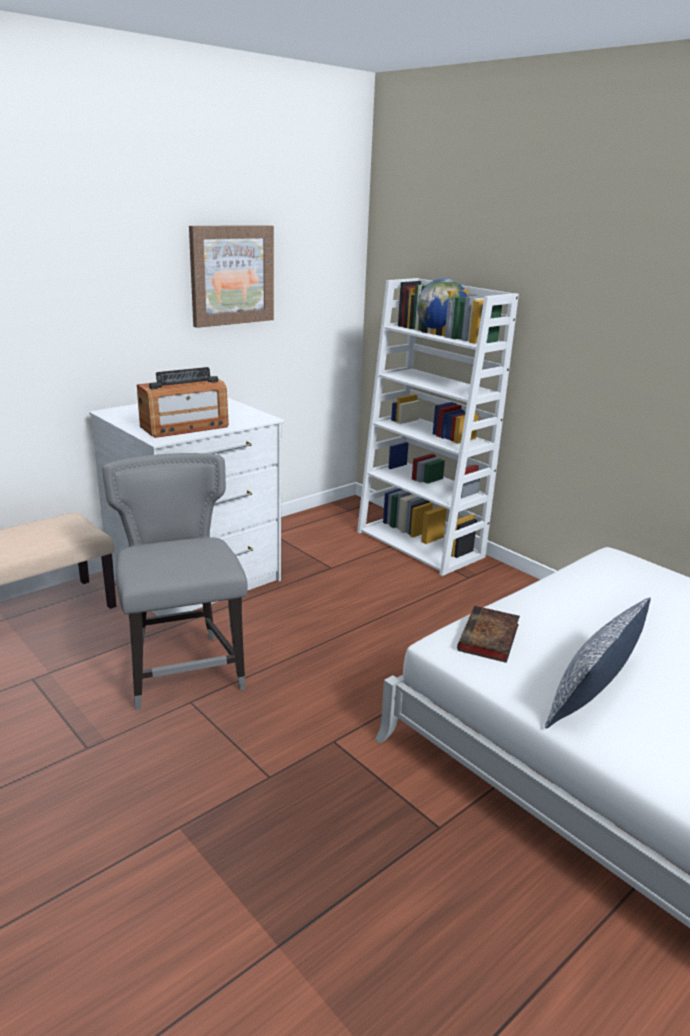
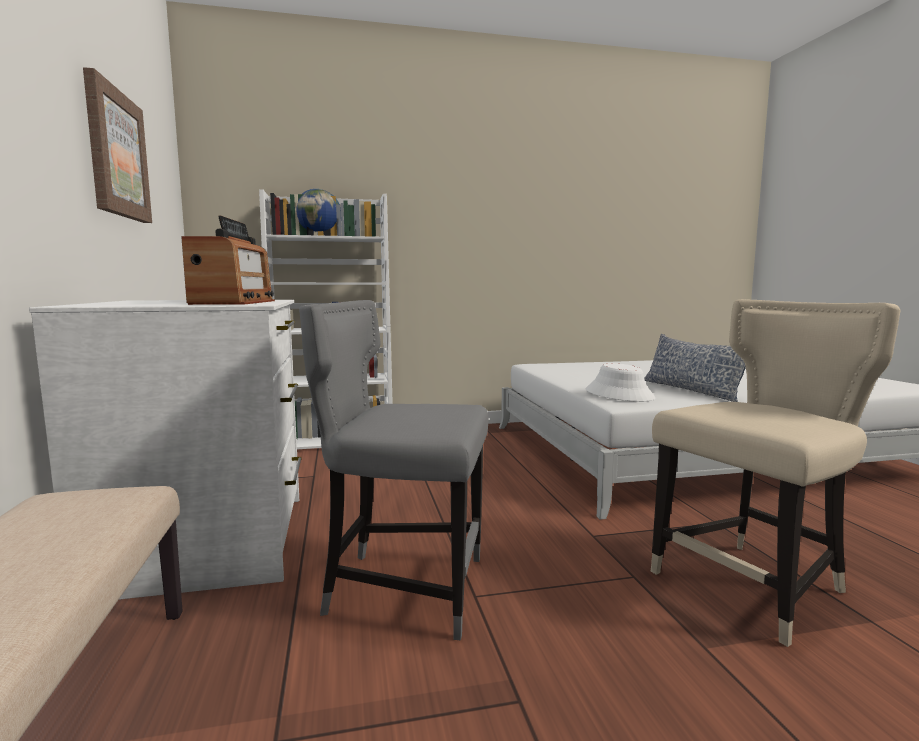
camera: 60 degrees left, 15 degrees down
book [457,606,520,663] -> white hat [586,363,655,402]
none -> beige chair [651,299,900,647]

